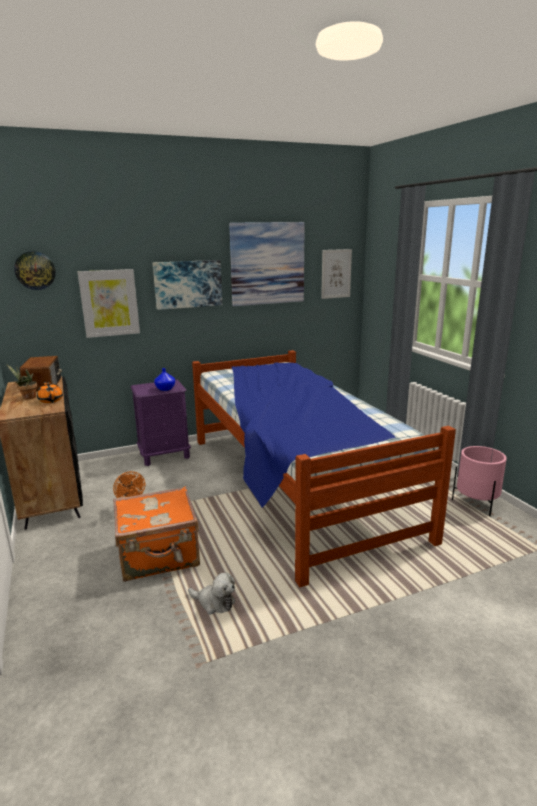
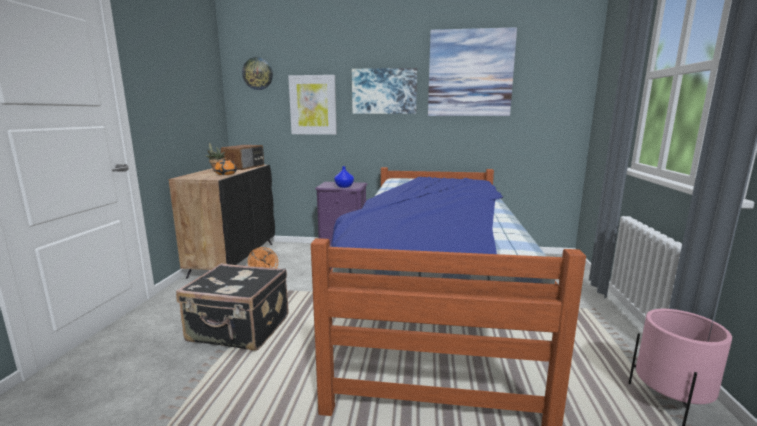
camera: 30 degrees right, 5 degrees down
orange suitcase [113,486,200,582] -> black suitcase [176,263,289,351]
plush toy [188,572,235,615] -> none
picture [321,249,352,299] -> none

